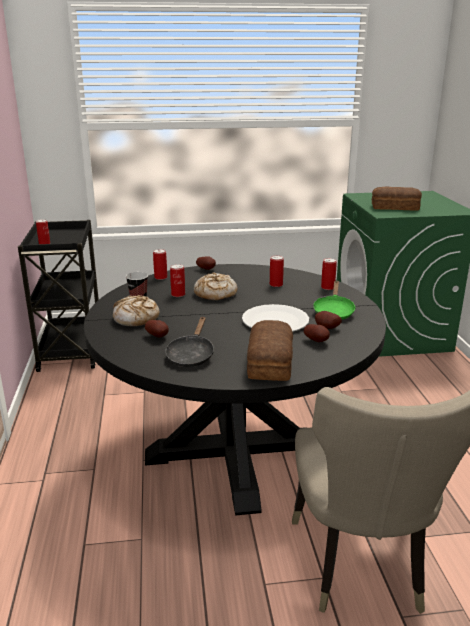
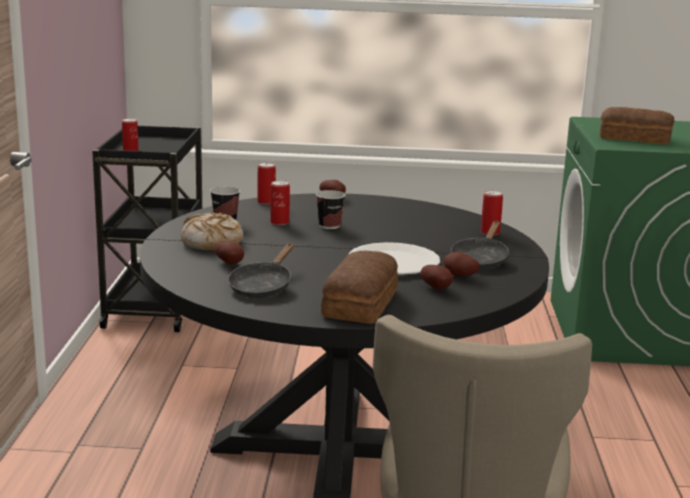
camera: 10 degrees right, 5 degrees down
bread [194,273,238,300] -> cup [316,190,346,229]
can [270,255,284,287] -> none
green frying pan [313,281,356,319] -> black frying pan [451,221,509,269]

